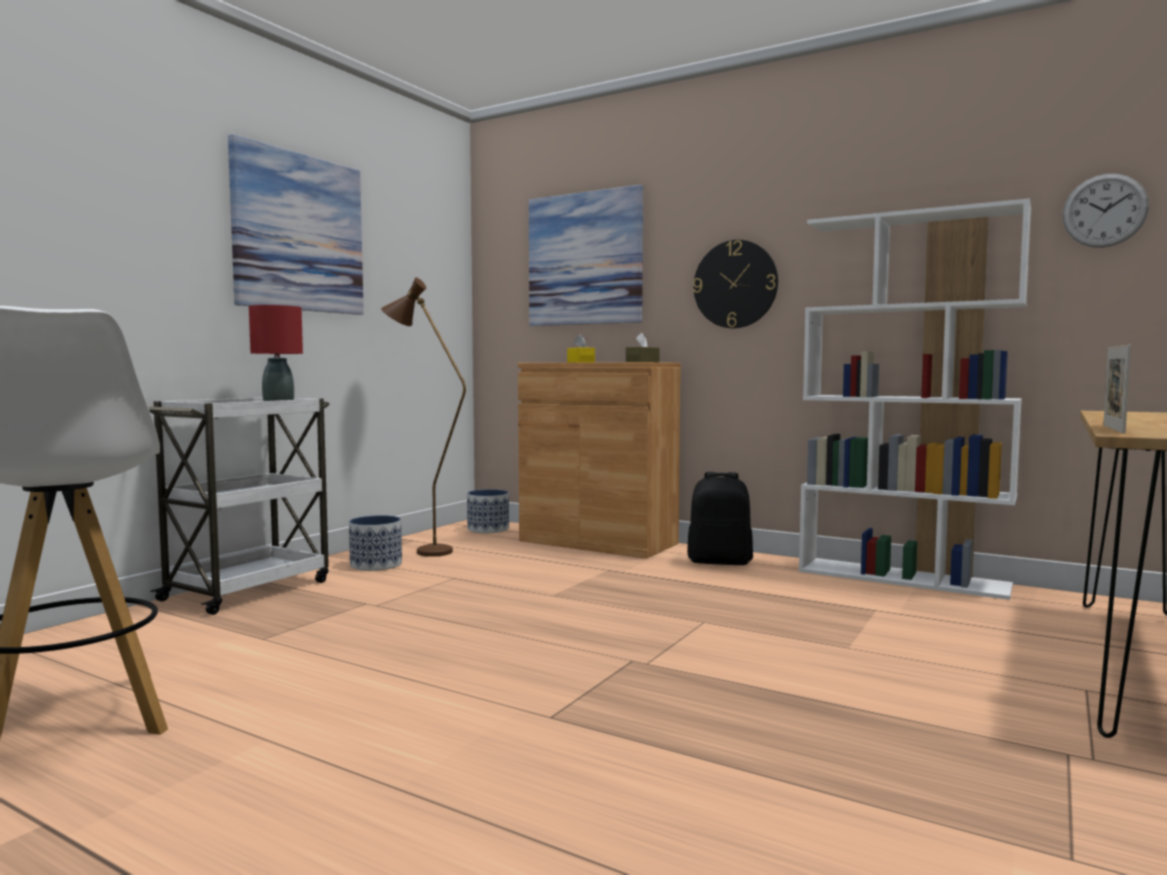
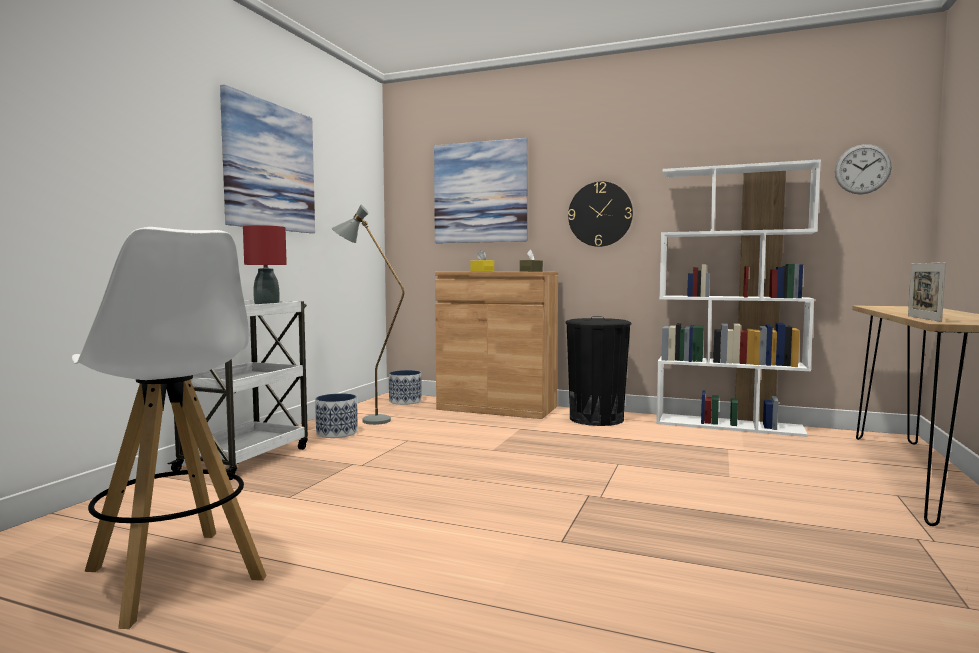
camera: 10 degrees left, 0 degrees up
brown floor lamp [381,277,466,557] -> grey floor lamp [332,205,404,425]
black backpack [687,472,753,565] -> black trash can [565,317,631,426]

